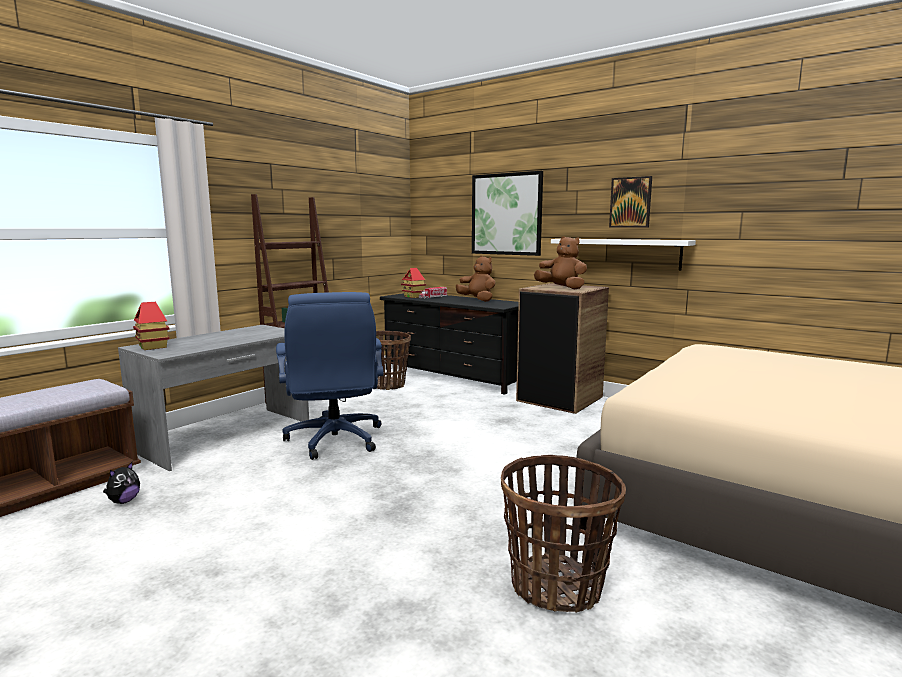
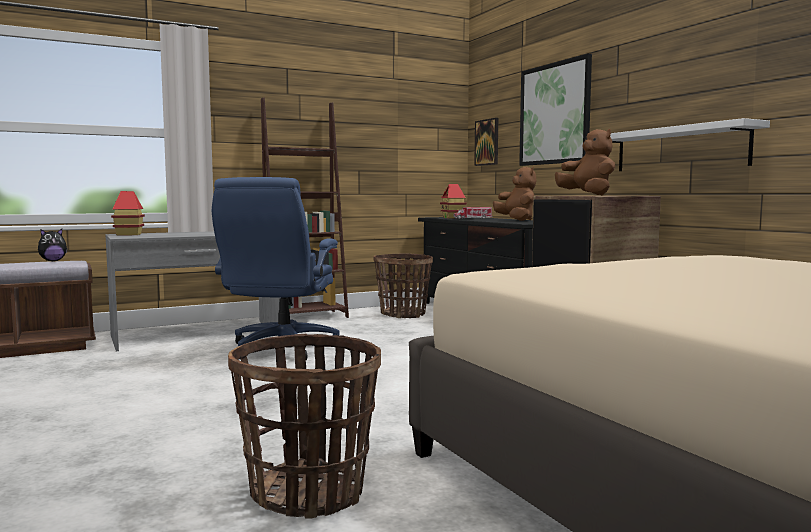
camera: 25 degrees right, 5 degrees down
plush toy [103,462,140,504] -> plush toy moved to [38,229,68,261]
picture [609,176,652,227] -> picture moved to [474,118,498,166]

